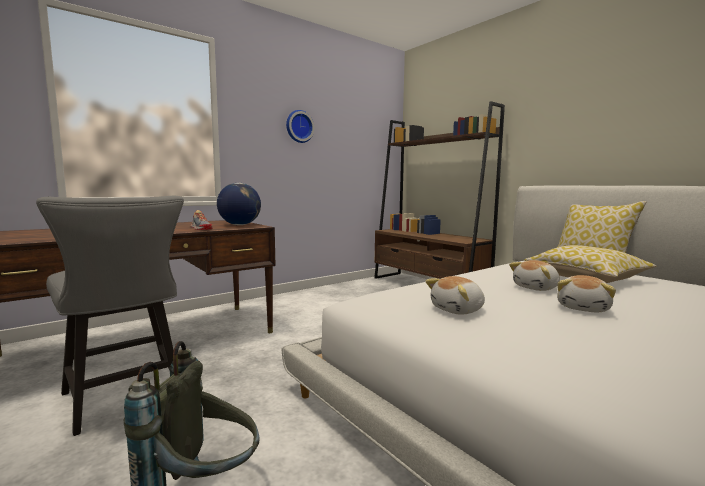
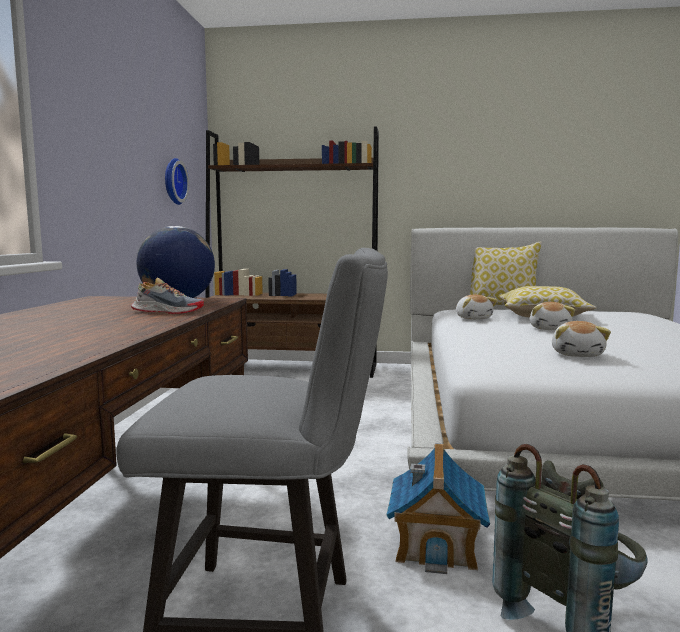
camera: 45 degrees left, 0 degrees up
wall clock [286,110,314,143] -> wall clock moved to [165,158,189,205]
plush toy [557,275,616,312] -> plush toy moved to [456,294,498,320]
none -> toy house [386,443,490,574]

